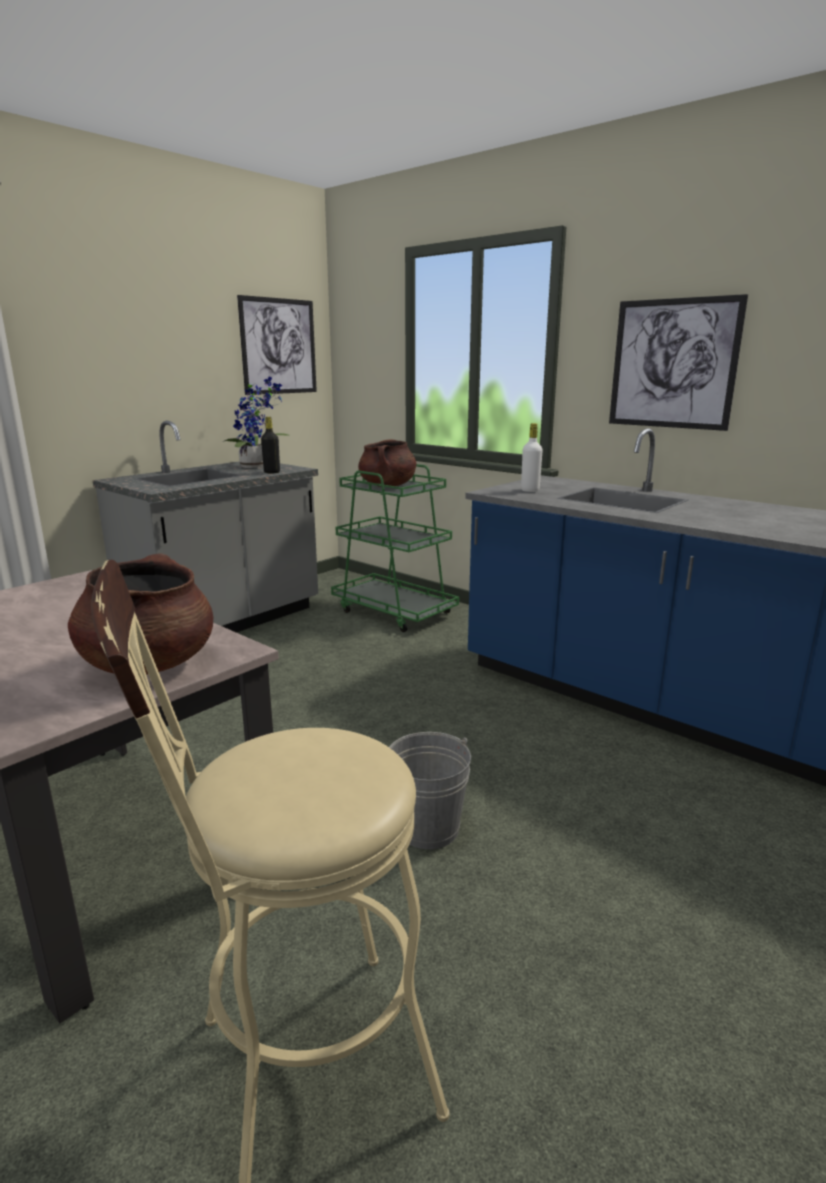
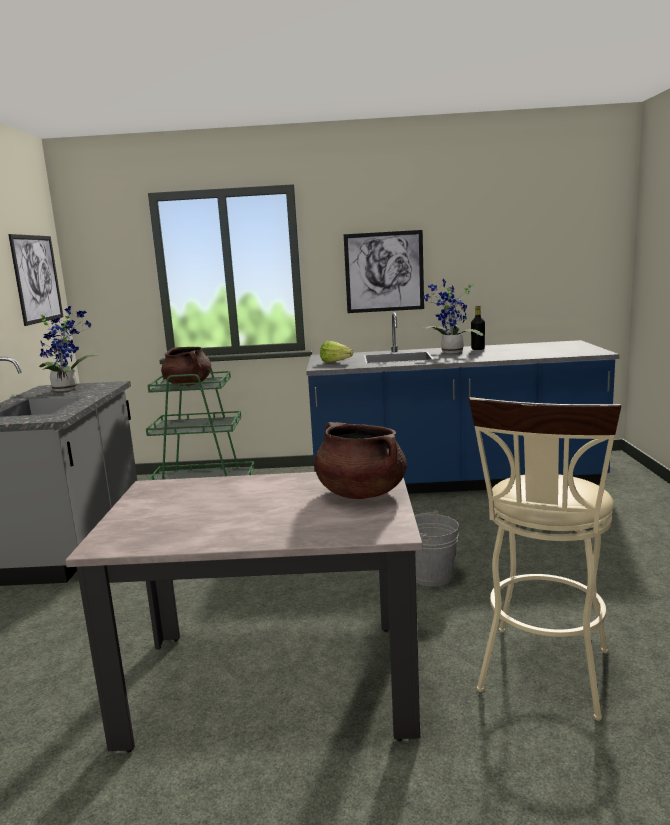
camera: 40 degrees left, 5 degrees down
black bottle [261,417,280,473] -> black bottle moved to [471,306,485,350]
white bottle [521,423,543,492] -> lettuce [320,341,353,362]
none -> potted plant [422,279,483,353]

